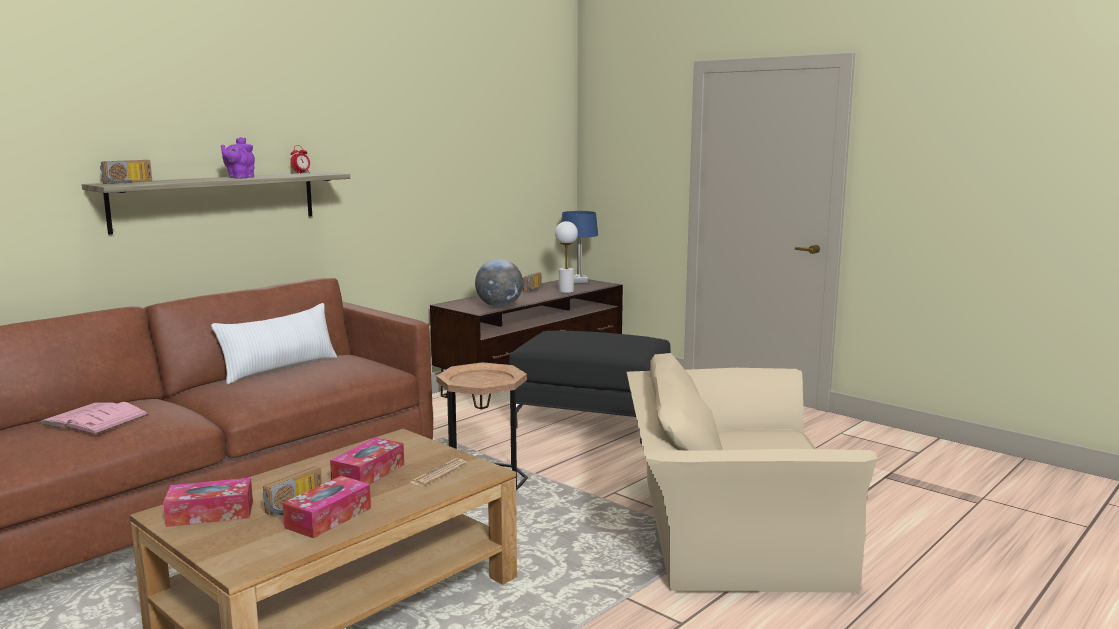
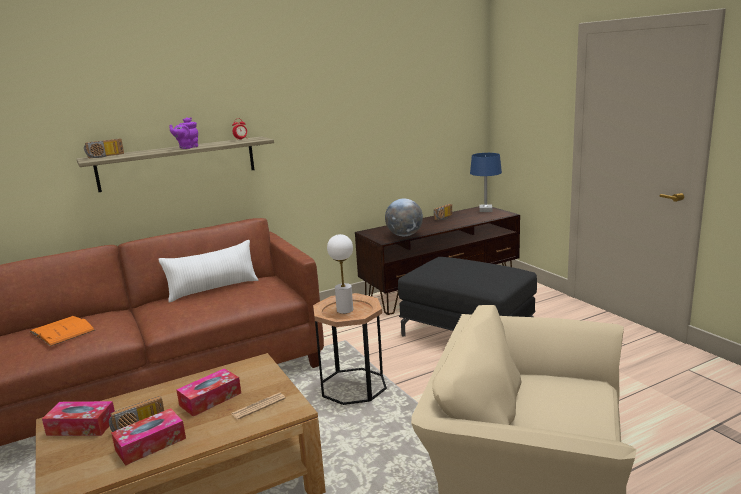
camera: 20 degrees right, 5 degrees up
pink book [39,402,149,434] -> orange book [30,316,95,346]
white table lamp [555,221,578,293] -> white table lamp moved to [327,234,353,314]

